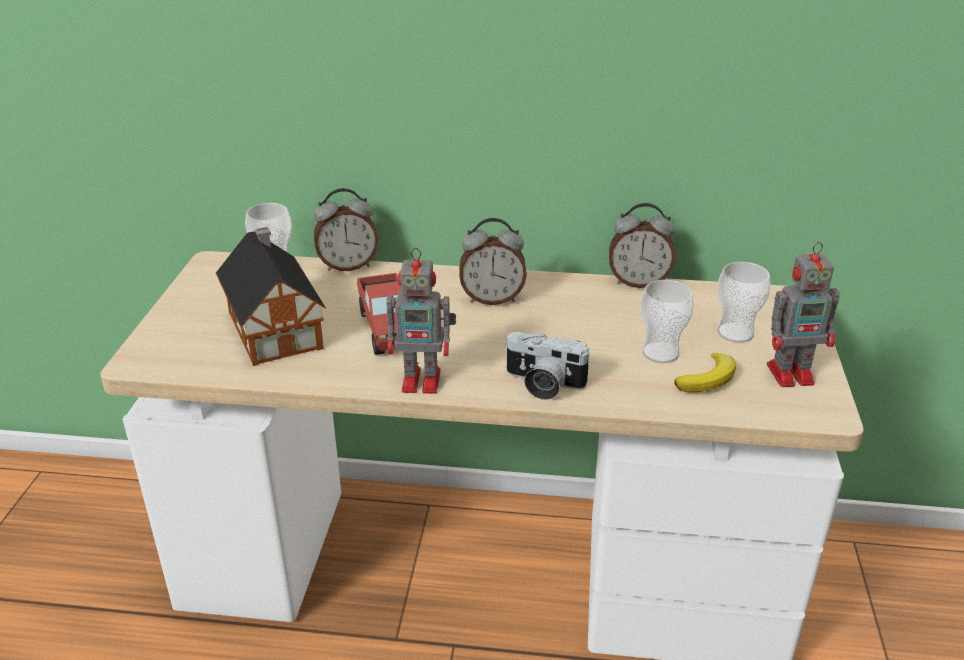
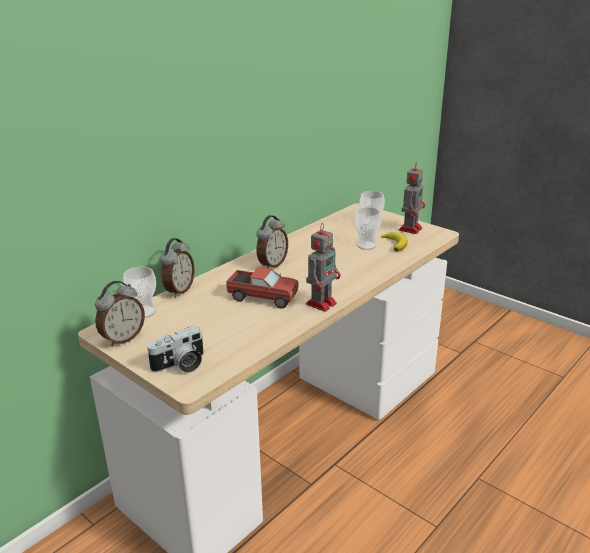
camera: 55 degrees left, 5 degrees down
toy house [216,227,326,366] -> none
camera [504,332,592,400] -> camera moved to [147,326,204,373]
alarm clock [609,203,675,288] -> alarm clock moved to [95,281,145,347]

